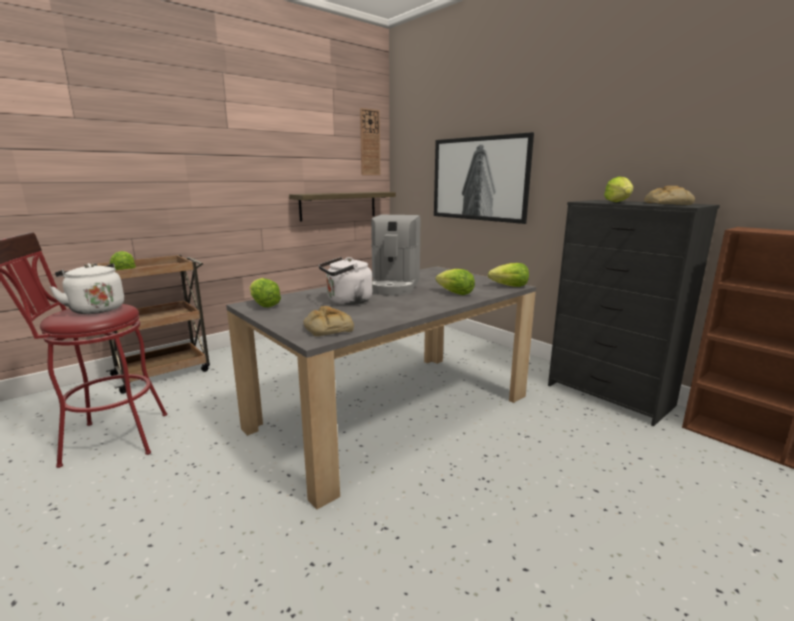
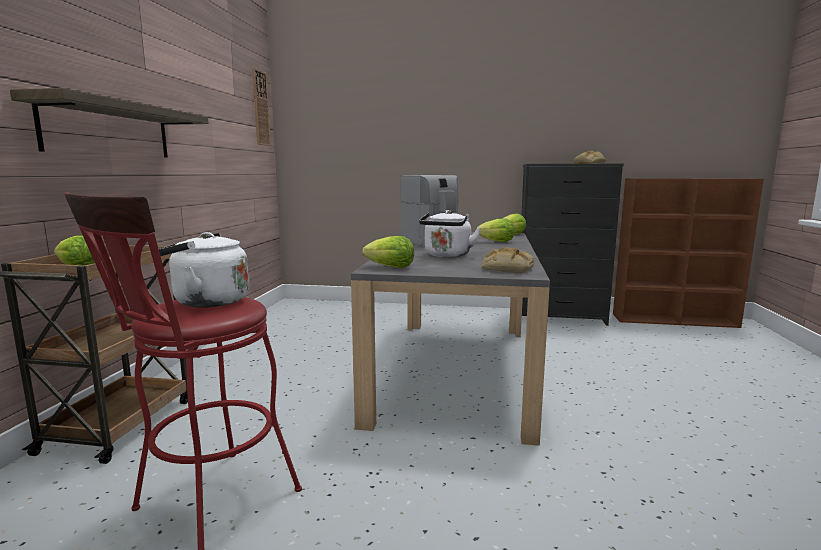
camera: 40 degrees left, 5 degrees down
shelf [289,192,396,222] -> shelf moved to [10,88,209,157]
picture [434,132,534,224] -> none
lettuce [604,176,633,202] -> none

